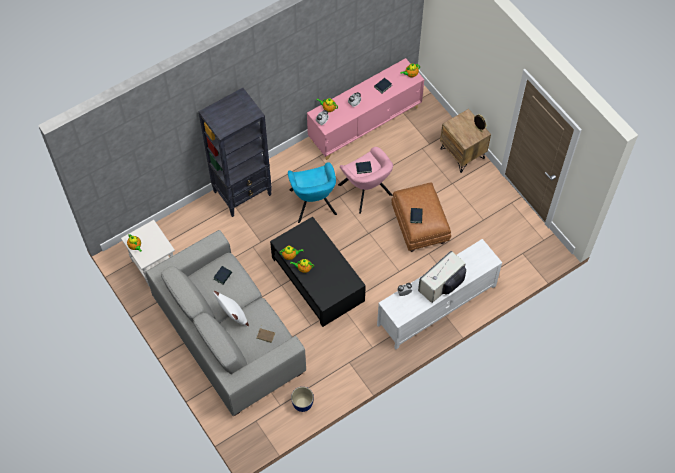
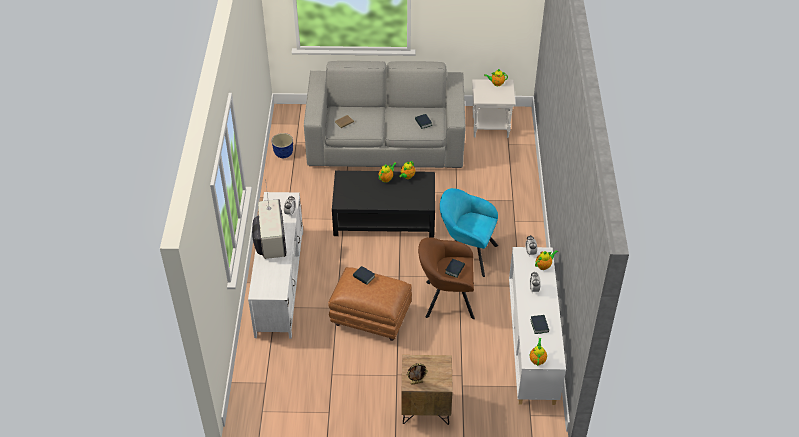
camera: 125 degrees right, 15 degrees down
black bookcase [198,88,272,217] -> none
white pillow [213,291,249,327] -> none
pink cabinet [307,58,424,160] -> white cabinet [509,247,566,405]
pink armchair [338,147,393,214] -> brown armchair [418,237,475,319]

